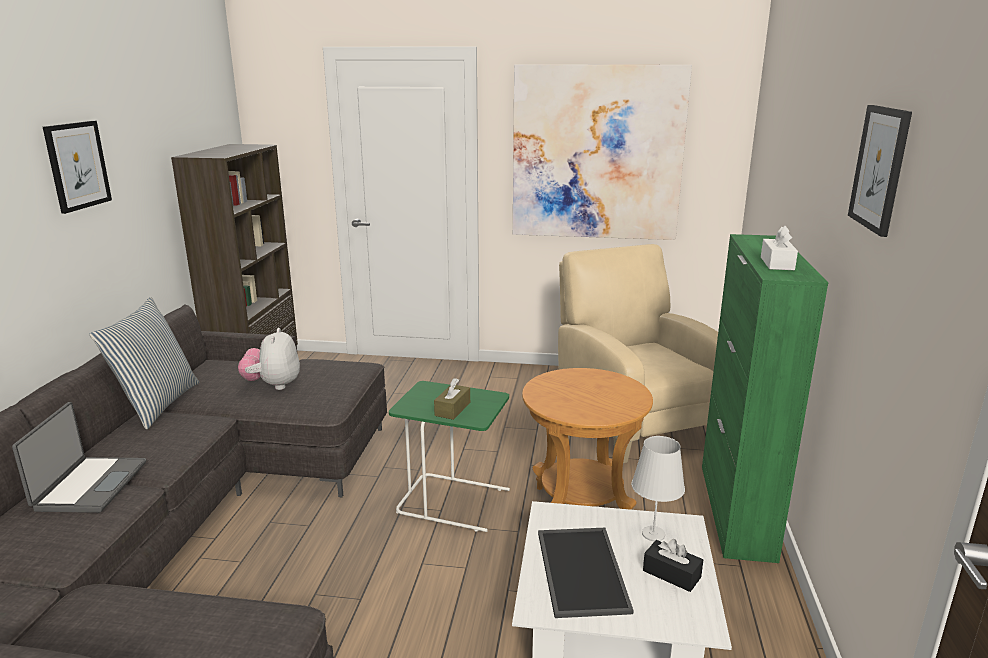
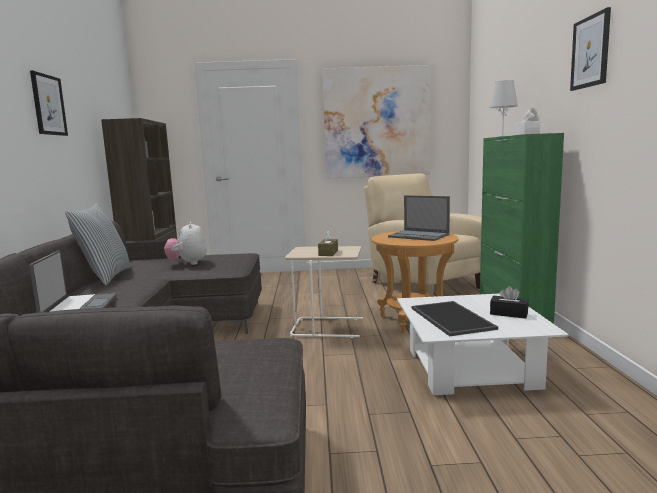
camera: 10 degrees left, 10 degrees down
green side table [389,381,510,532] -> beige side table [285,246,363,338]
white table lamp [631,436,685,542] -> white table lamp moved to [490,80,518,137]
none -> laptop [388,195,450,241]

